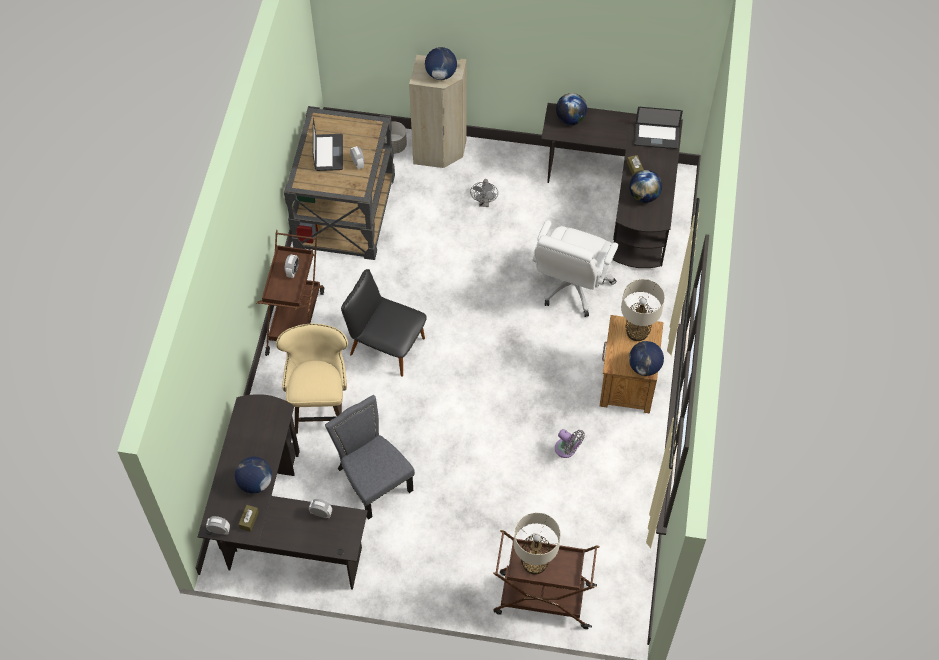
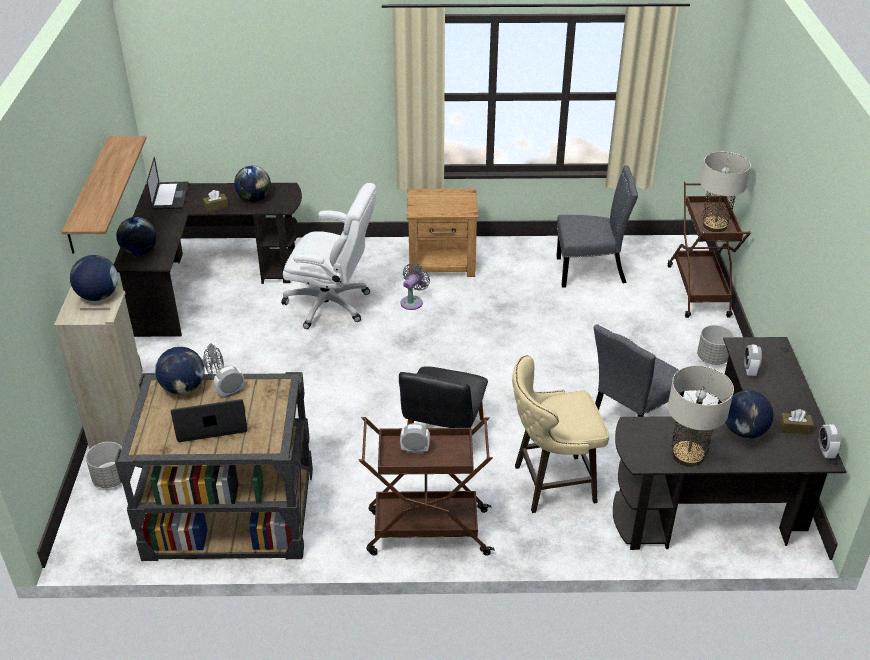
camera: 100 degrees left, 20 degrees down
grey fan [555,429,585,458] -> grey fan moved to [400,263,430,310]
table lamp [621,279,665,341] -> table lamp moved to [668,366,734,467]
globe [629,341,664,376] -> globe moved to [155,347,204,394]
none -> shelf [62,136,147,254]
none -> grey chair [556,165,638,288]
none -> grey planter [697,325,734,365]

